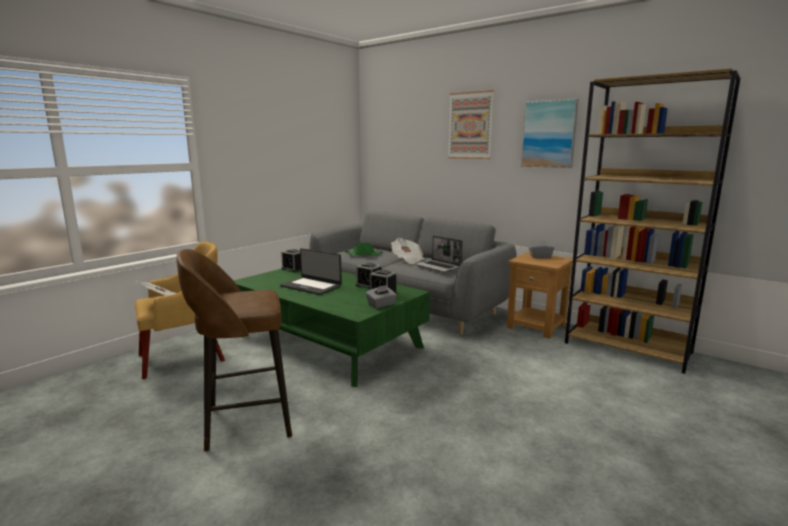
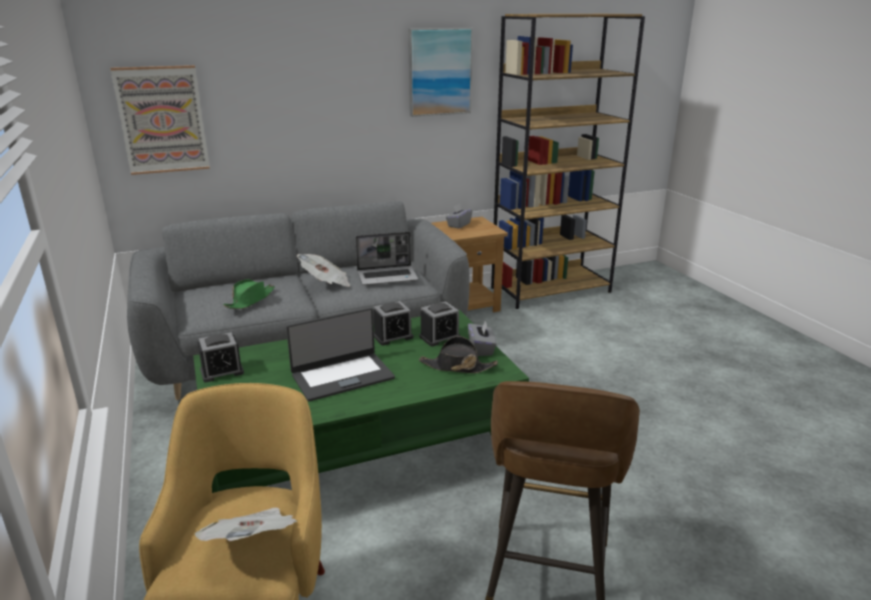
camera: 60 degrees left, 10 degrees up
picture [448,90,494,159] -> picture moved to [110,65,210,175]
none -> black hat [419,336,498,373]

